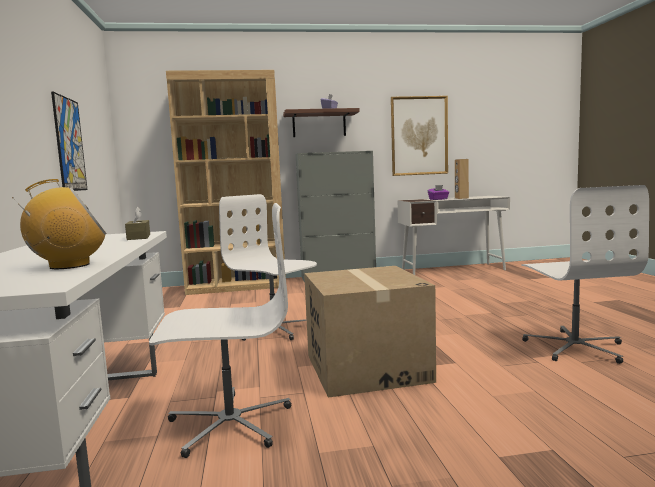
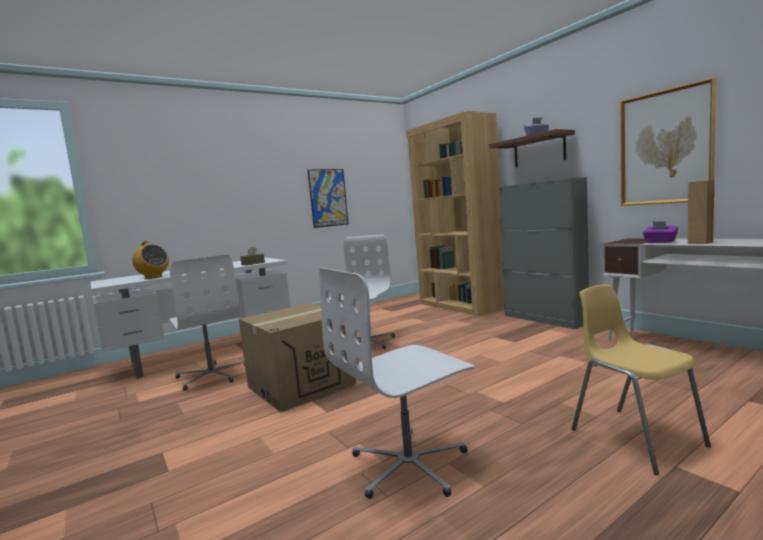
camera: 65 degrees right, 0 degrees up
none -> yellow chair [571,285,711,475]

